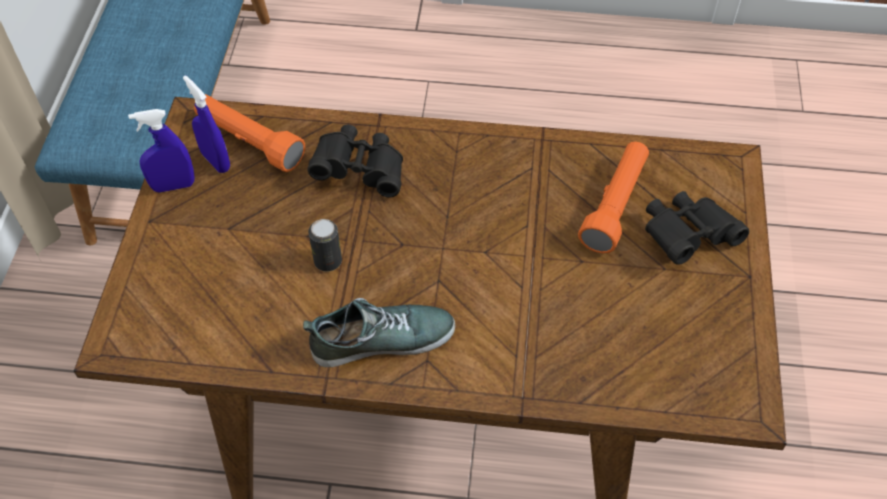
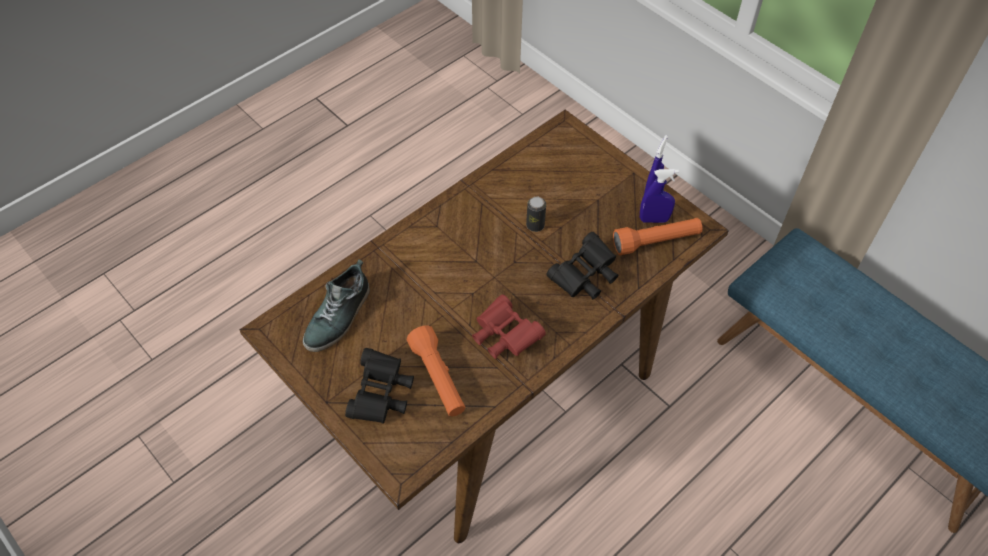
camera: 130 degrees right, 0 degrees up
shoe [303,298,456,367] -> shoe moved to [303,259,370,352]
none -> red binoculars [472,295,546,359]

